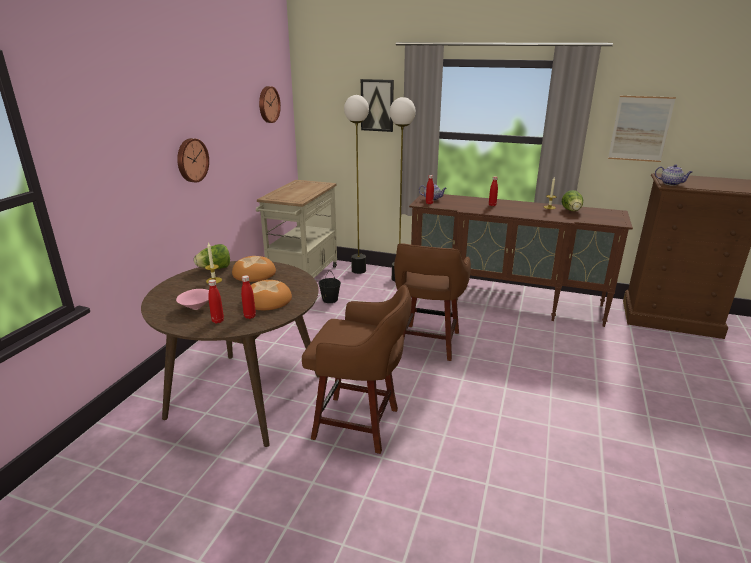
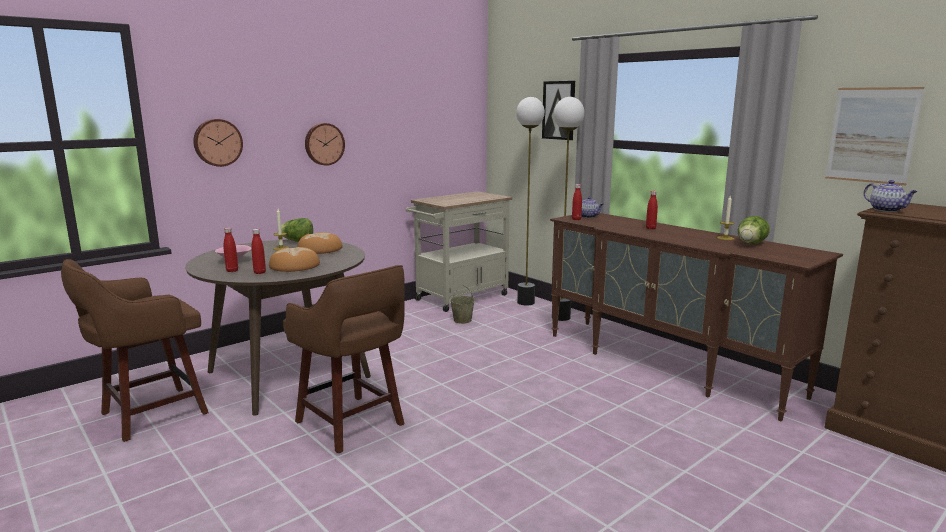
camera: 30 degrees right, 10 degrees down
wall clock [259,86,281,123] -> wall clock moved to [193,119,243,167]
black bucket [318,274,341,303] -> beige bucket [450,285,475,324]
brown stool [394,244,471,361] -> brown stool moved to [61,259,209,442]

